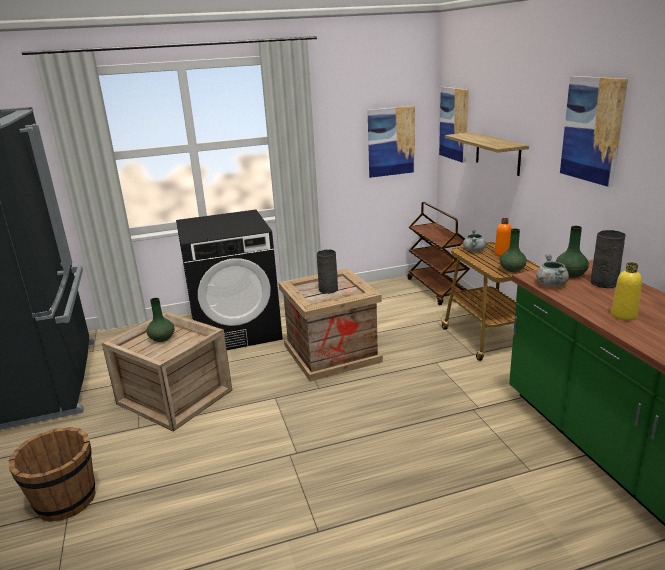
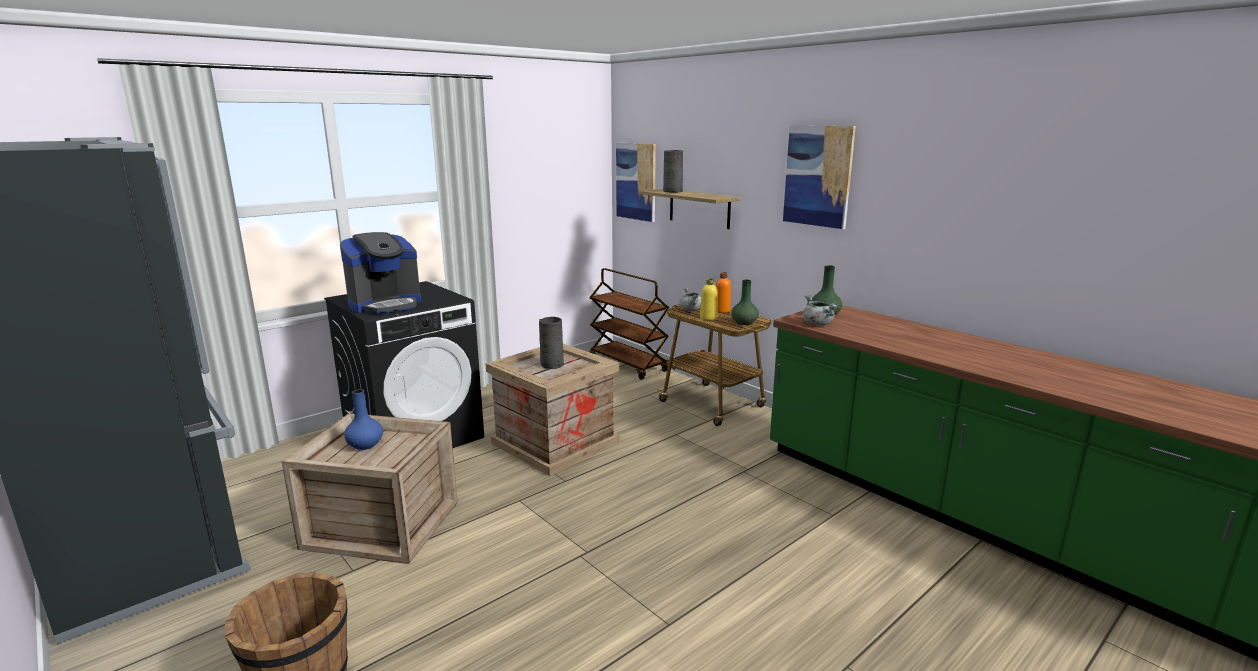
camera: 25 degrees left, 5 degrees down
green vase [146,298,175,342] -> blue vase [344,389,383,450]
picture [368,106,415,178] -> none
grey vase [591,230,625,288] -> grey vase moved to [663,150,683,193]
yellow bottle [611,262,642,321] -> yellow bottle moved to [700,278,718,321]
none -> coffee machine [340,232,421,314]

